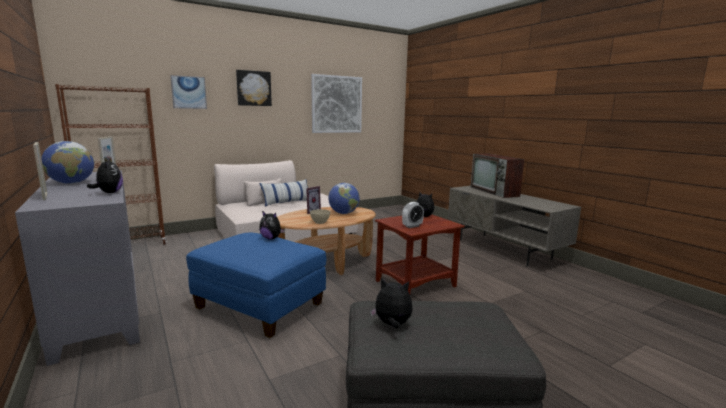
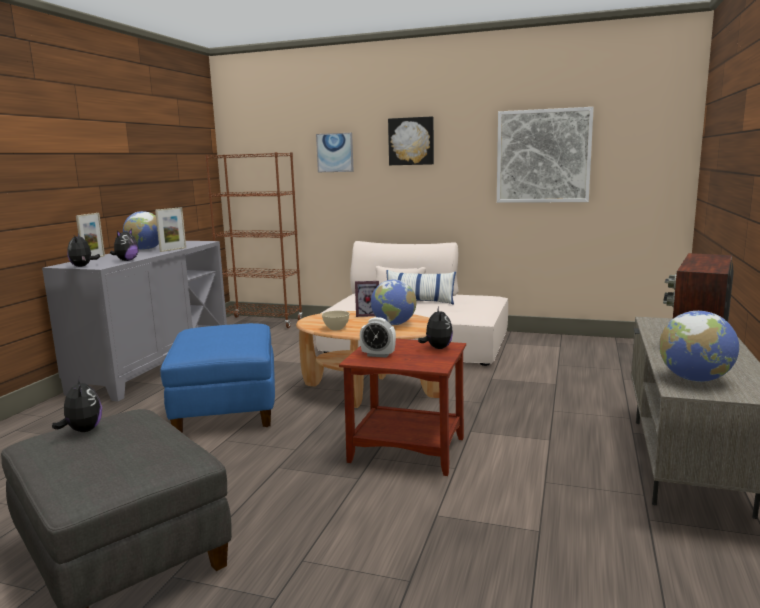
camera: 50 degrees right, 0 degrees up
plush toy [259,211,285,240] -> plush toy moved to [67,234,100,267]
none -> globe [659,311,739,382]

